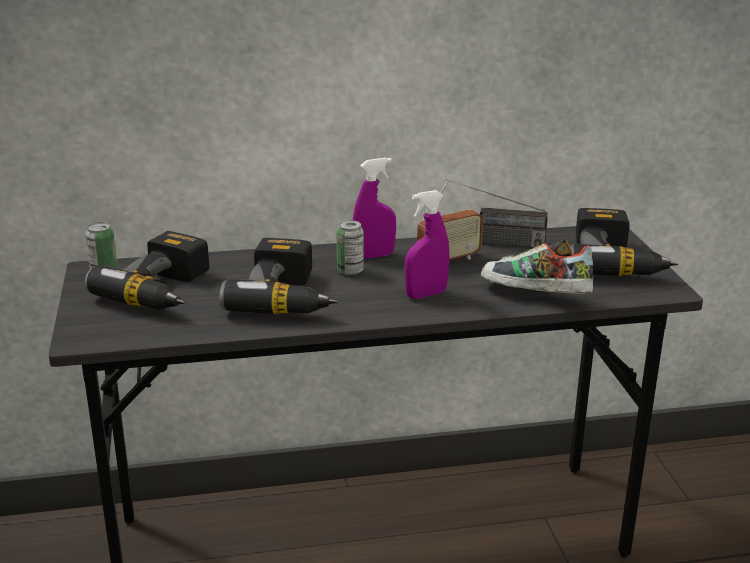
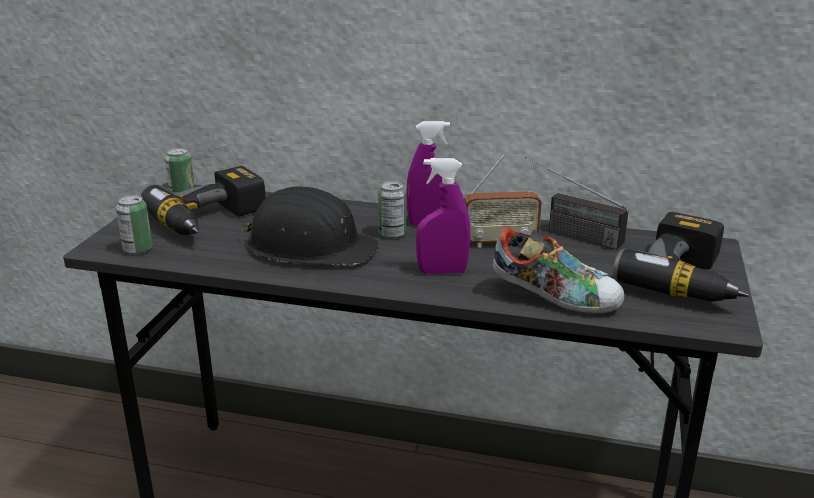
camera: 25 degrees right, 0 degrees up
power drill [219,238,338,314] -> black hard hat [241,187,380,265]
shoe [481,239,594,294] -> shoe turned 150 degrees clockwise [492,226,624,314]
none -> can [116,195,153,255]

